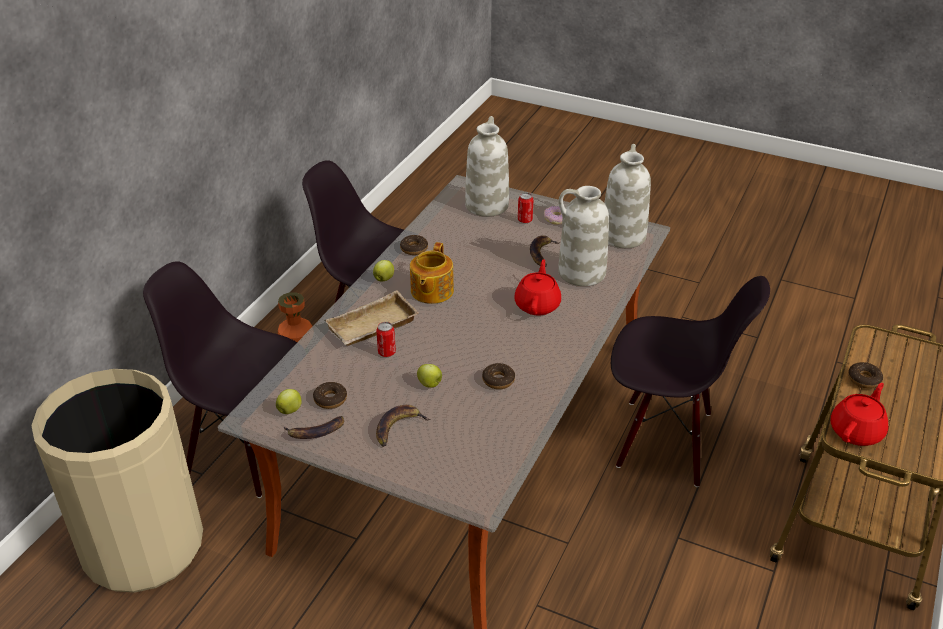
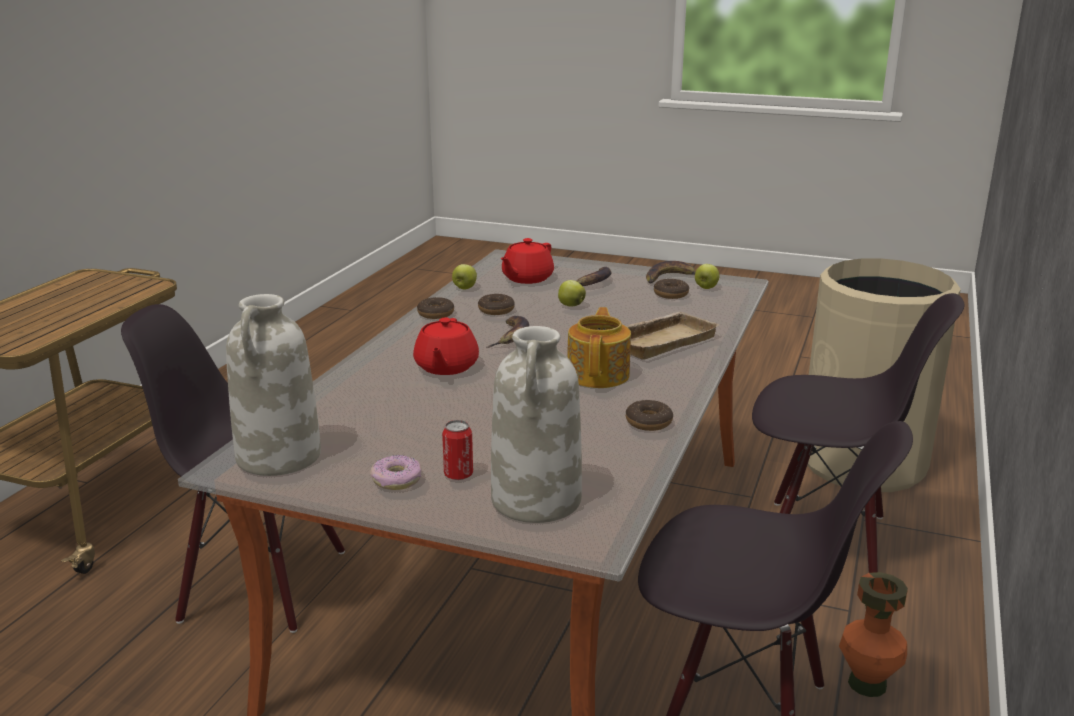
camera: 175 degrees right, 15 degrees down
apple [373,260,394,281] -> apple moved to [452,264,477,289]
can [376,322,396,357] -> none
banana [530,235,560,267] -> banana moved to [487,316,529,348]
white vase [558,186,609,286] -> none
red teapot [830,383,888,446] -> red teapot moved to [500,238,554,284]
donut [848,362,883,389] -> donut moved to [417,297,454,319]

